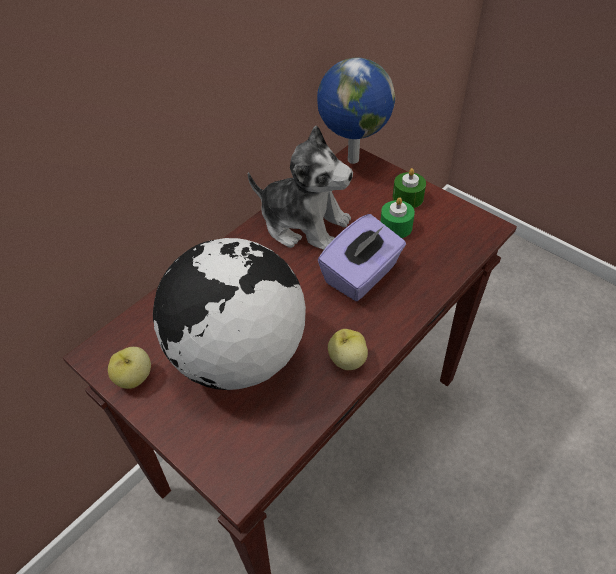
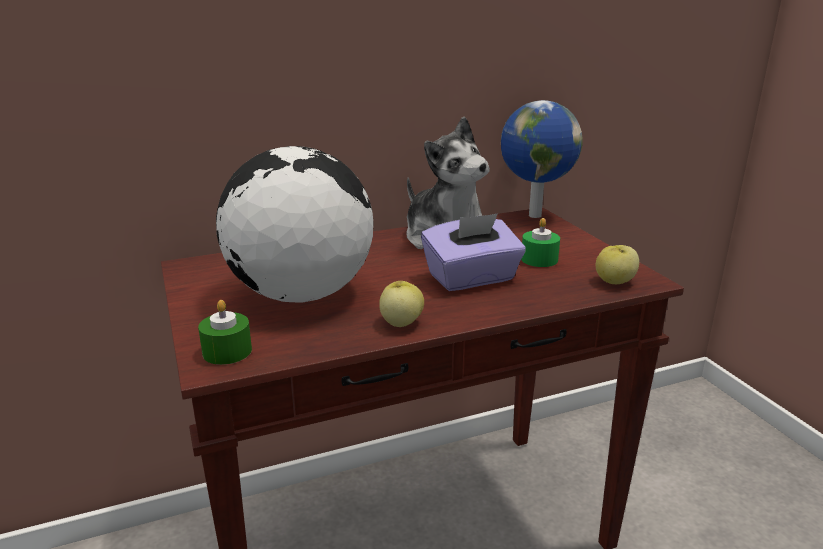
camera: 25 degrees right, 25 degrees down
apple [108,347,151,389] -> apple moved to [596,245,639,284]
green candle [393,168,426,208] -> green candle moved to [198,300,252,365]

